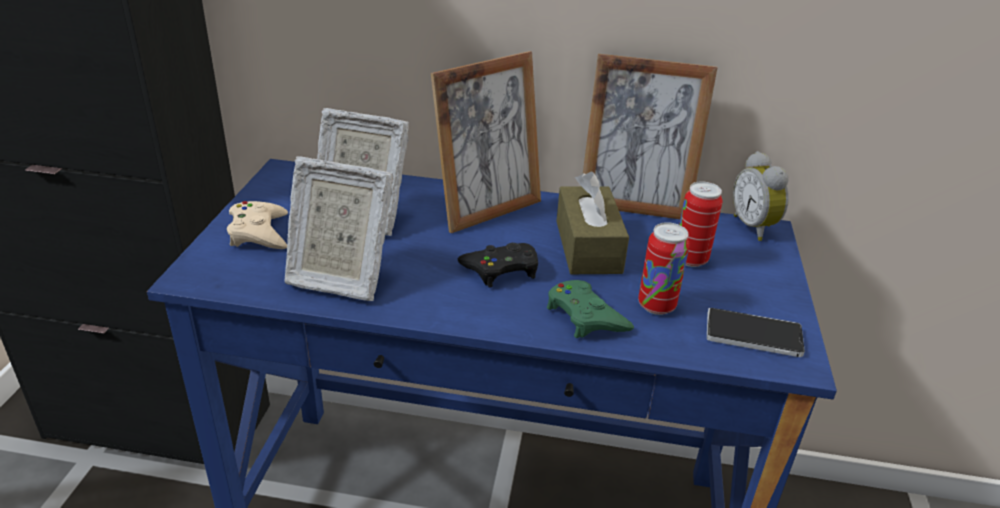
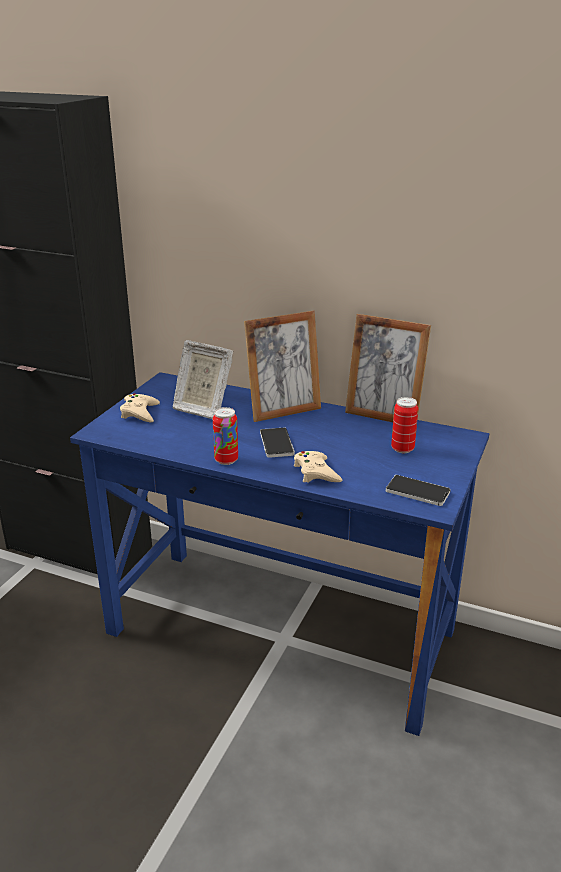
camera: 15 degrees right, 5 degrees down
picture frame [285,156,393,301] -> none
black game controller [458,243,538,288] -> phone [260,427,295,458]
green game controller [547,280,634,338] -> beige game controller [294,451,342,483]
brown tissue box [556,171,629,274] -> none
can [638,222,690,315] -> can moved to [213,407,238,465]
alarm clock [733,151,789,241] -> none

